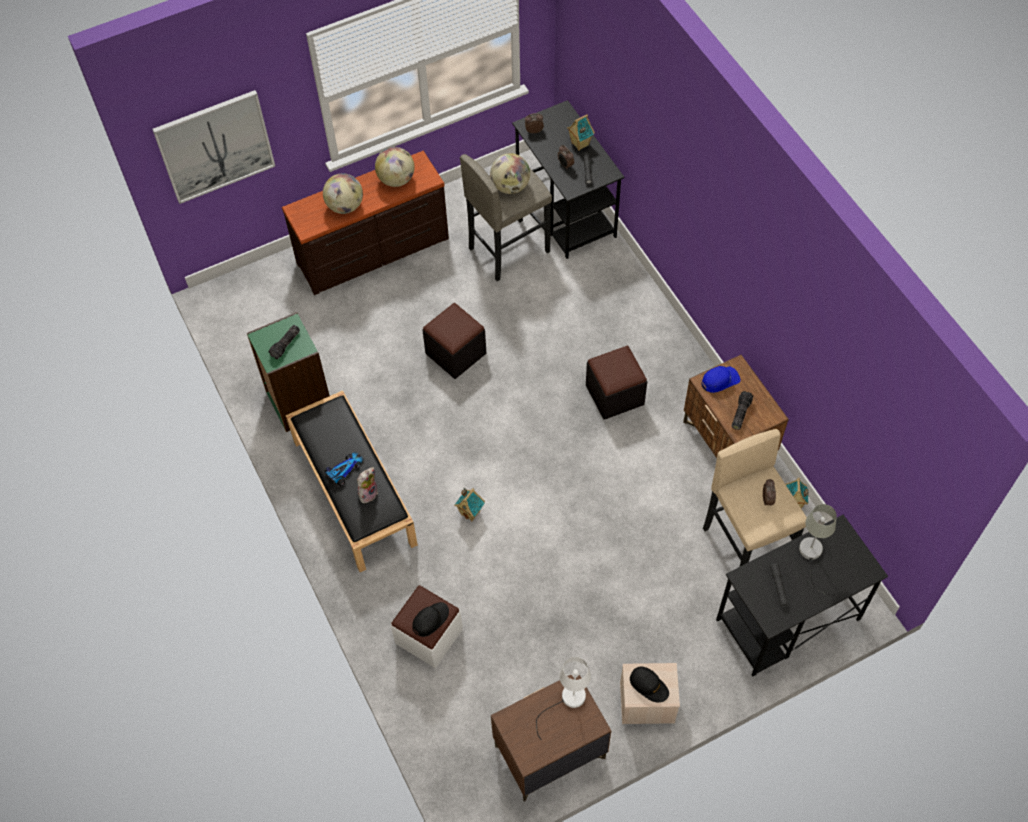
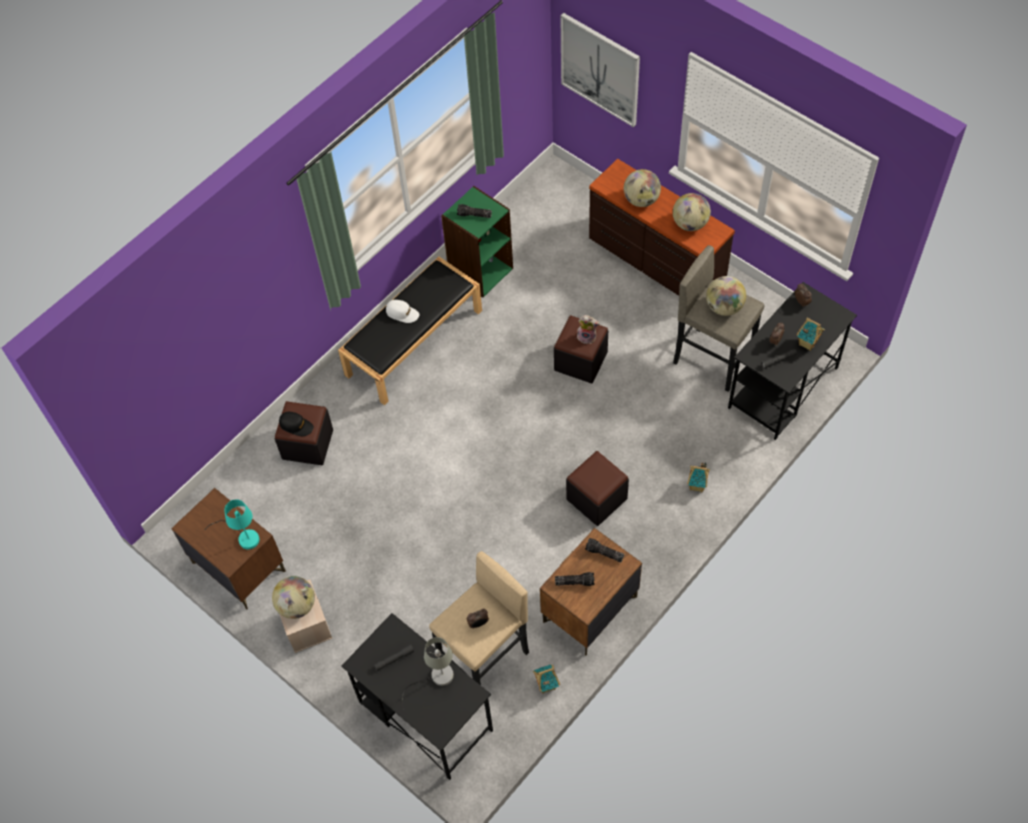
camera: 70 degrees right, 0 degrees up
toy car [324,452,364,486] -> white cap [386,300,419,323]
plush toy [357,467,378,503] -> plush toy moved to [577,315,600,344]
white ottoman [391,585,463,668] -> black ottoman [275,401,333,465]
toy house [454,488,485,521] -> toy house moved to [687,462,710,492]
white table lamp [536,656,591,741] -> turquoise table lamp [205,499,260,550]
black cap [630,667,669,703] -> globe [272,576,315,619]
blue cap [701,366,740,393] -> flashlight [585,538,625,562]

